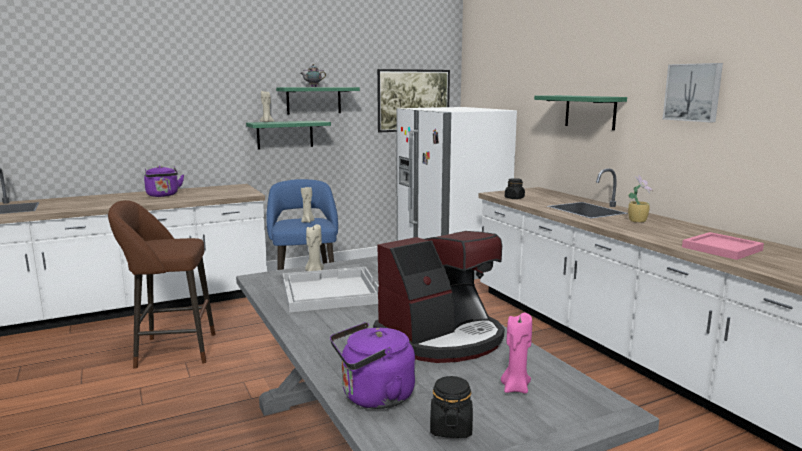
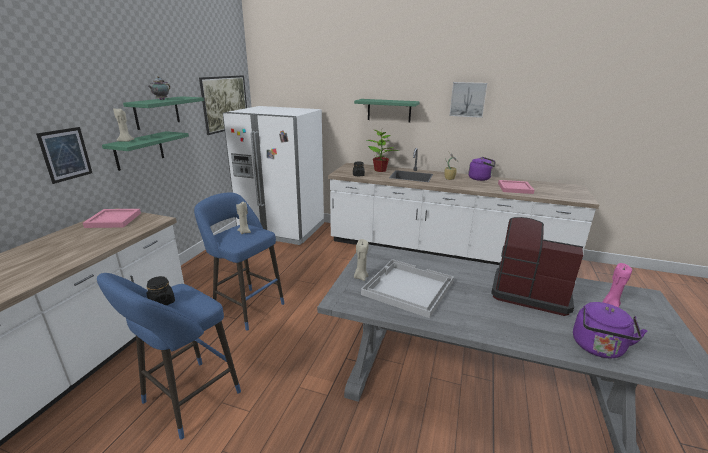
camera: 45 degrees left, 10 degrees up
brown stool [108,200,215,369] -> blue stool [97,273,241,440]
purple kettle [144,165,184,197] -> purple kettle moved to [468,157,495,181]
coffee machine [373,231,504,363] -> coffee machine turned 75 degrees counterclockwise [491,217,583,316]
black jar [430,376,473,438] -> black jar moved to [146,276,175,306]
none -> picture [36,127,92,184]
none -> pink tray [83,209,141,228]
none -> potted plant [367,130,400,172]

